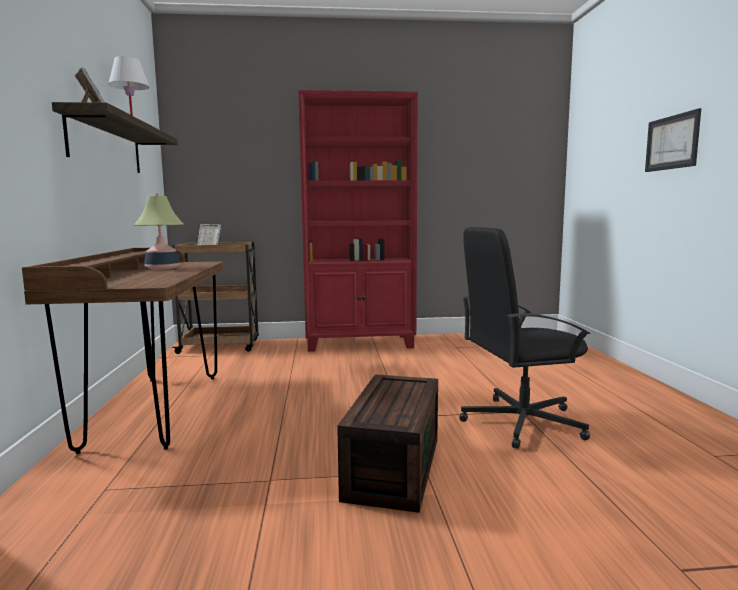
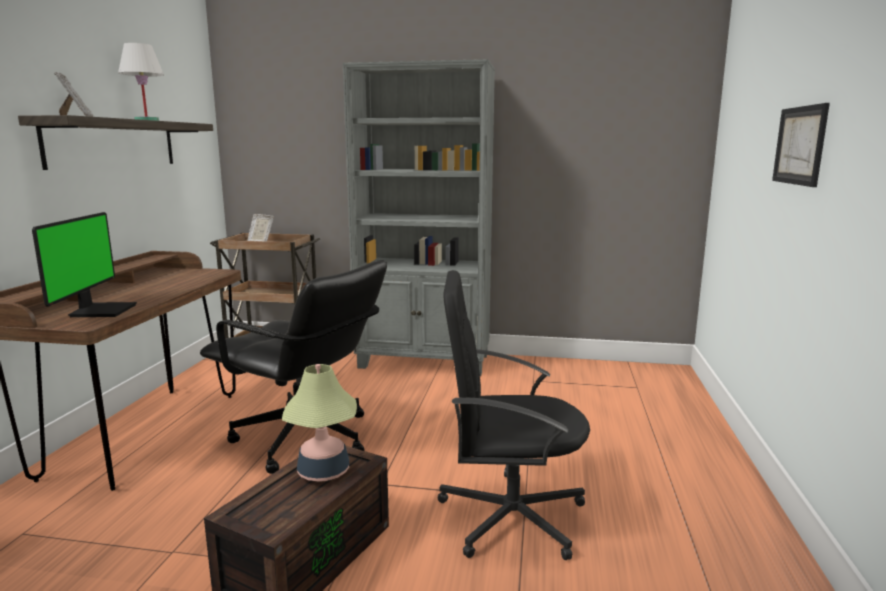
camera: 15 degrees right, 5 degrees up
table lamp [134,193,184,270] -> table lamp moved to [282,364,357,482]
red bookcase [298,90,418,352] -> grey bookcase [343,59,495,376]
none -> monitor [32,212,137,317]
none -> black office chair [200,261,387,474]

